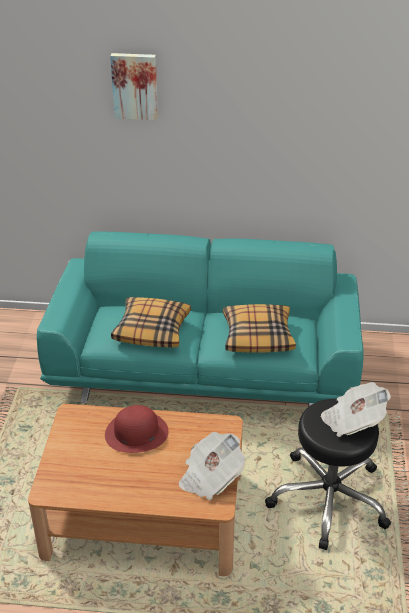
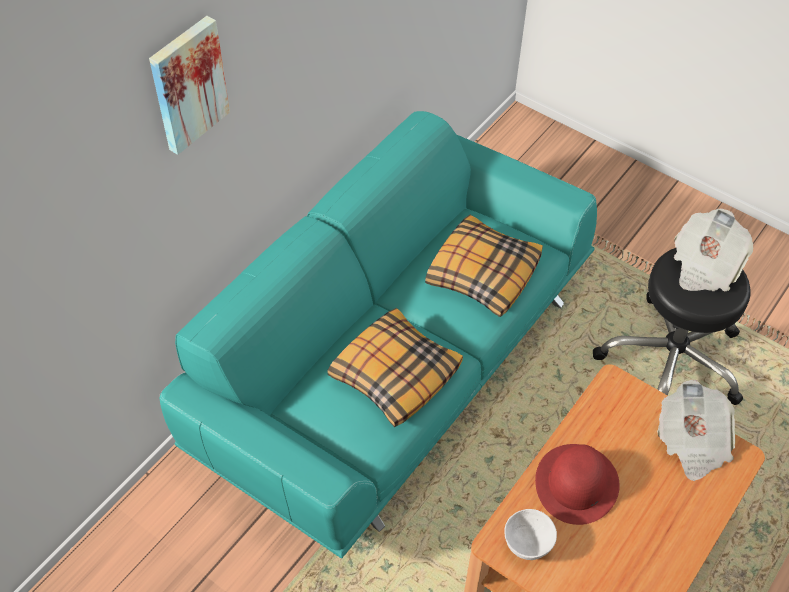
camera: 60 degrees left, 15 degrees up
none -> white bowl [504,509,557,560]

